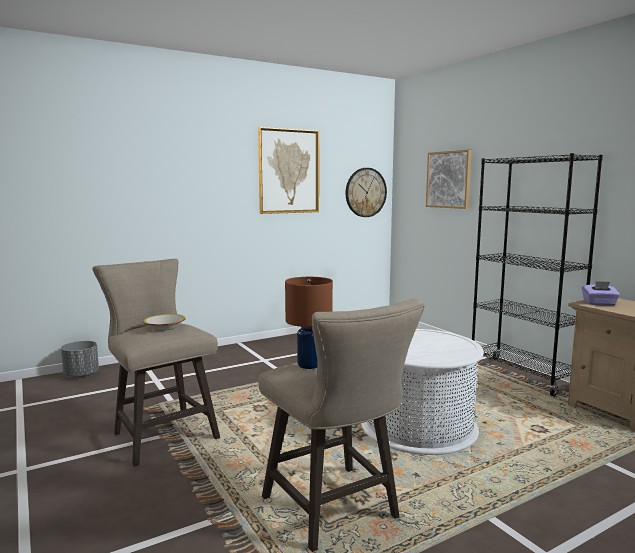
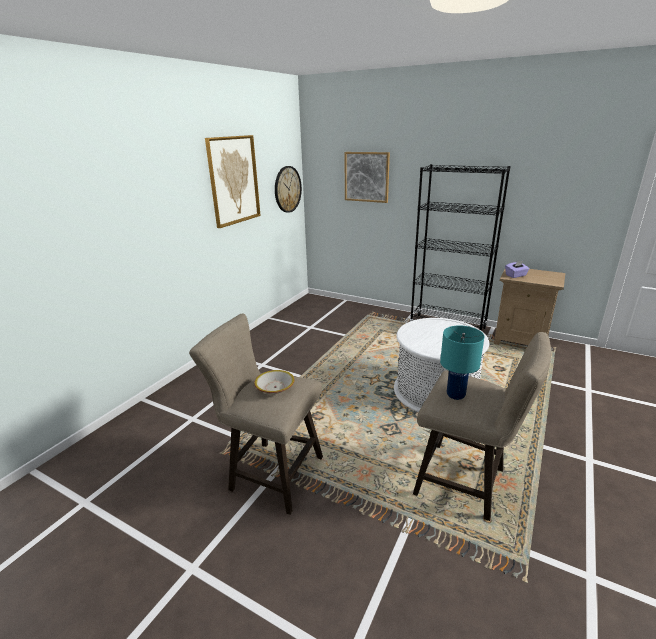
camera: 30 degrees left, 15 degrees up
grey planter [61,341,99,378] -> none
brown table lamp [285,277,333,369] -> turquoise table lamp [440,326,485,400]

